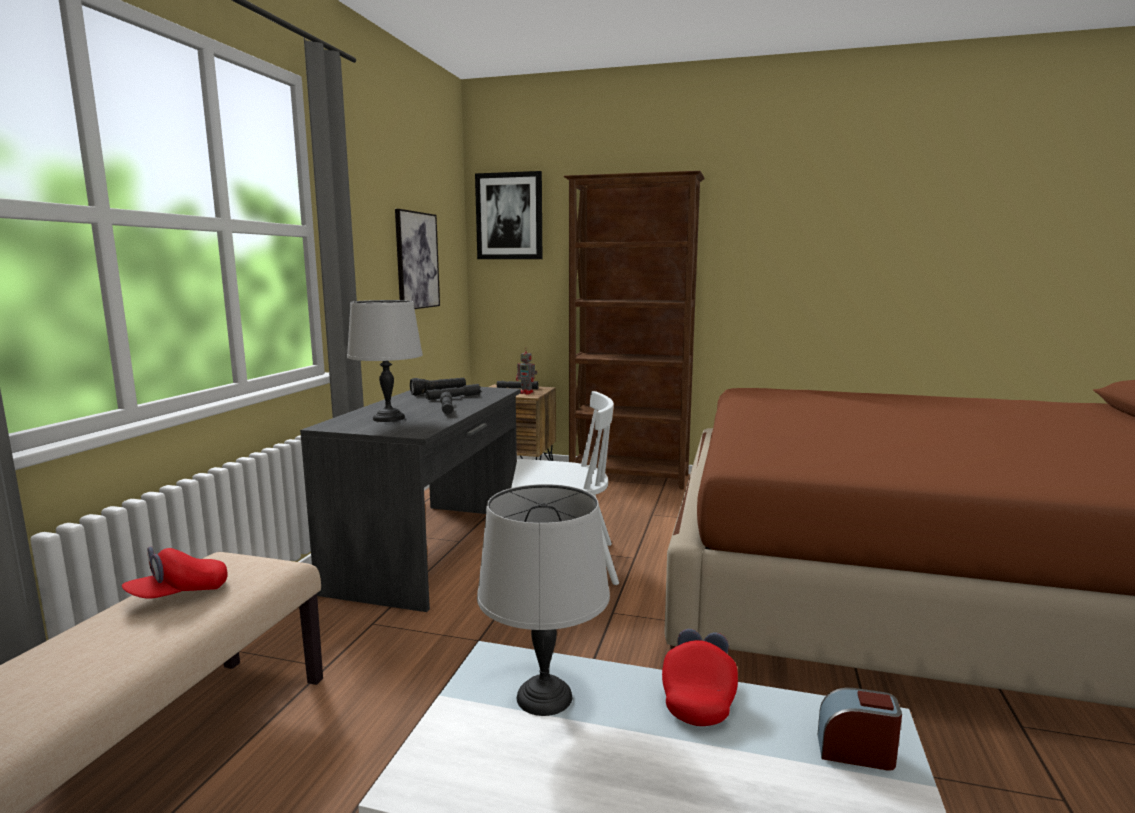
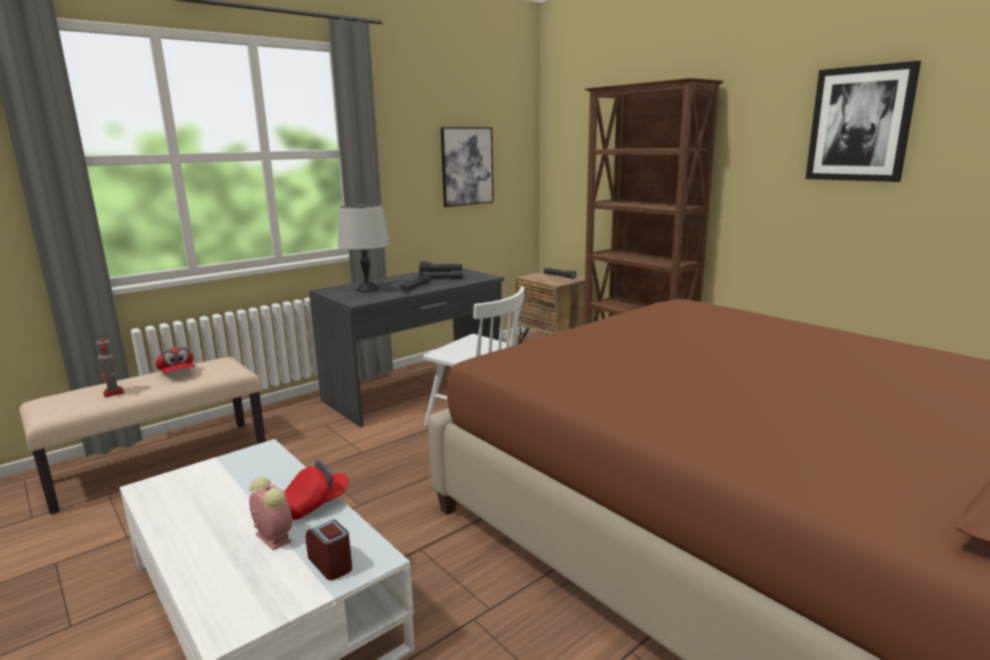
camera: 35 degrees right, 5 degrees up
red cap [122,546,228,599] -> red cap turned 120 degrees counterclockwise [156,347,195,373]
picture [475,171,542,259] -> picture moved to [805,61,921,182]
grey table lamp [477,484,610,716] -> none
toy robot [516,351,537,394] -> toy robot moved to [96,334,124,397]
none -> alarm clock [249,477,292,551]

